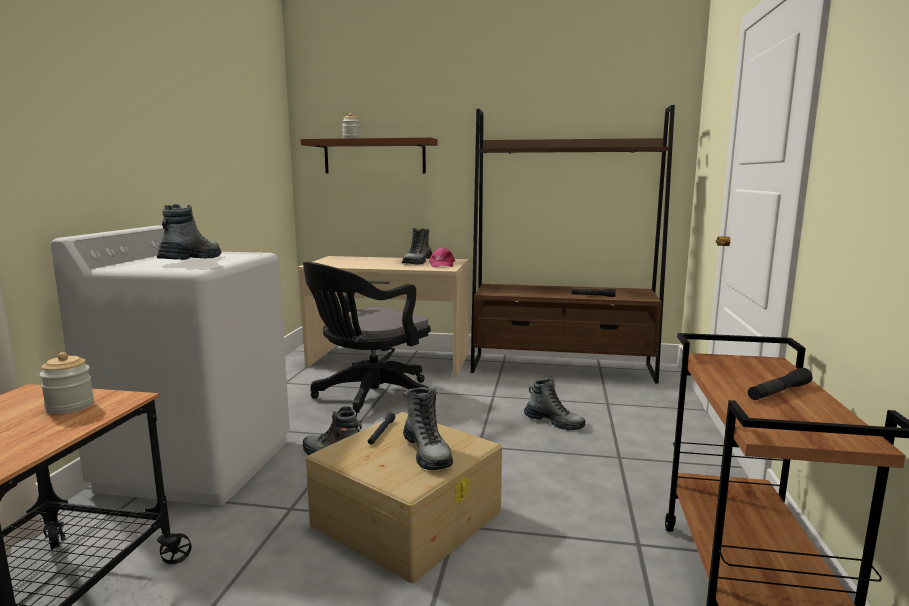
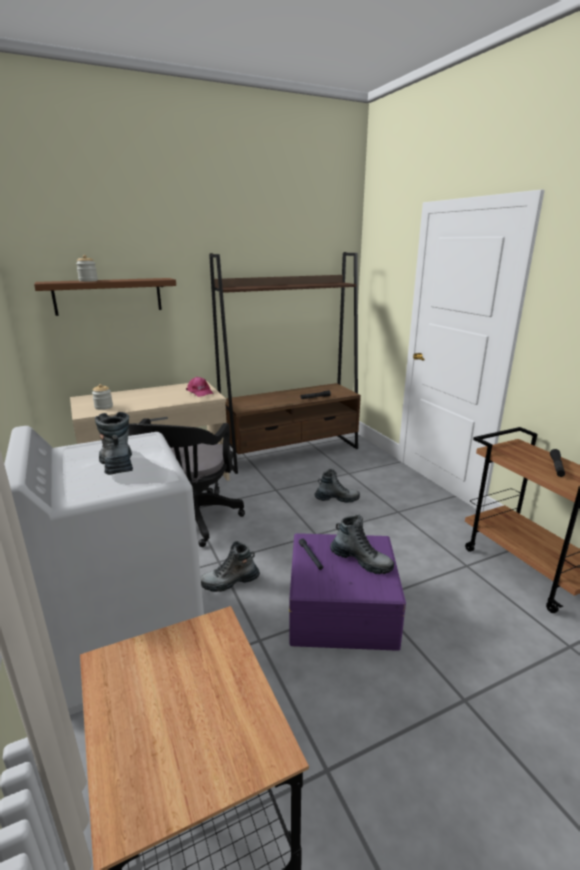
camera: 35 degrees left, 10 degrees up
jar [39,352,94,414] -> jar moved to [92,384,113,410]
beige storage box [306,412,502,583] -> purple storage box [289,533,406,651]
boot [402,228,432,265] -> none

